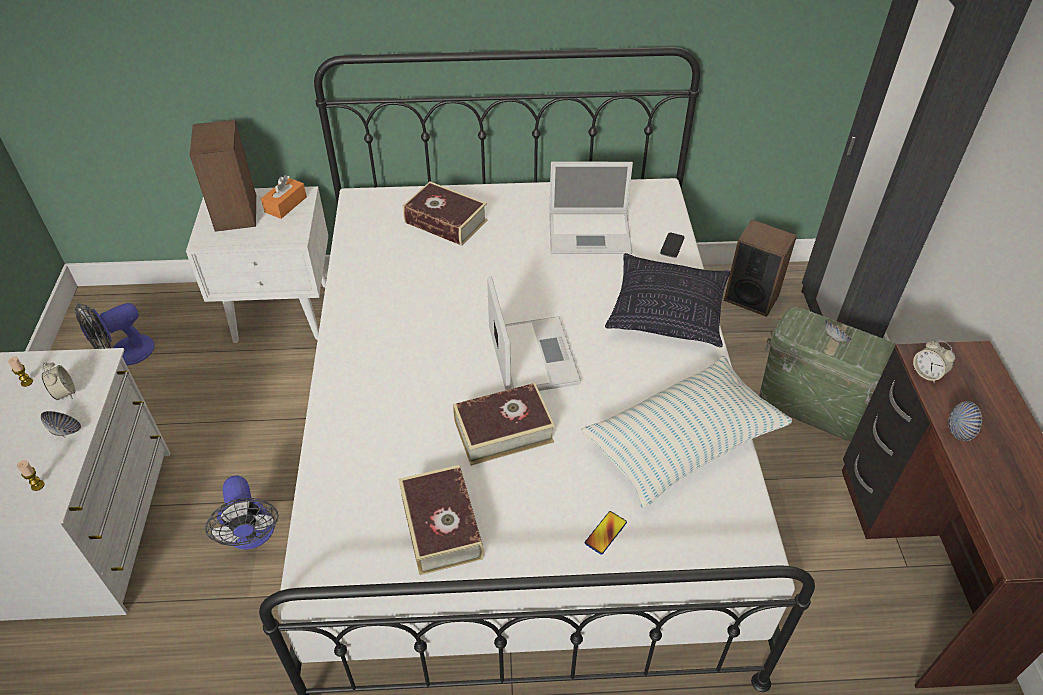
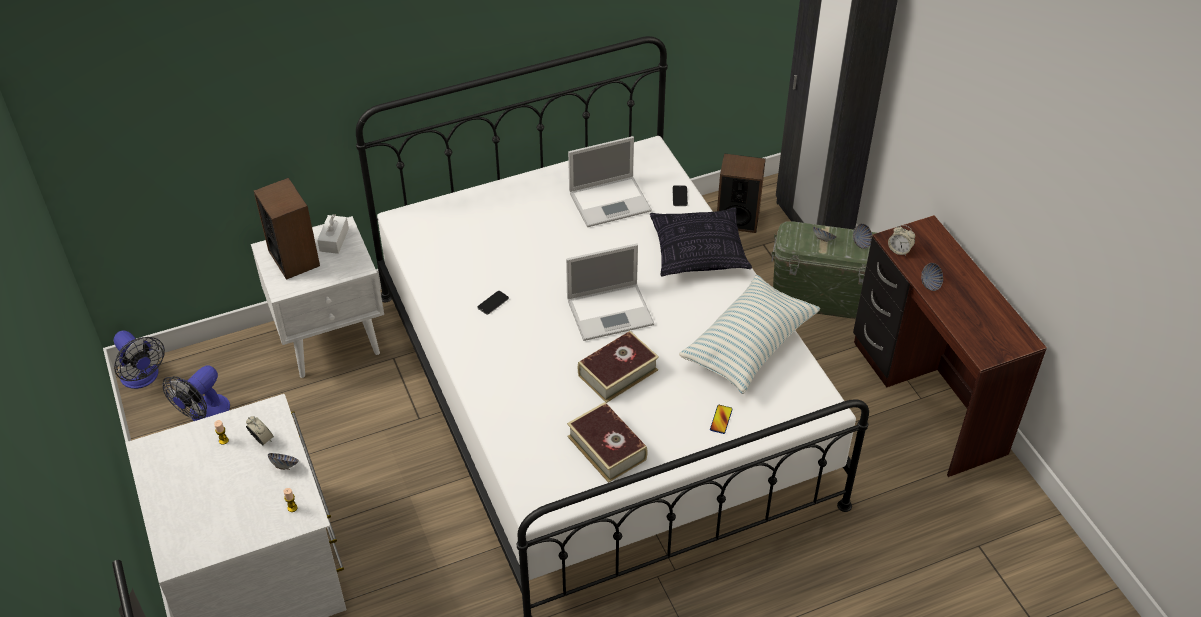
camera: 20 degrees left, 0 degrees up
fan [205,475,278,550] -> fan moved to [114,331,165,389]
orange tissue box [261,175,307,219] -> white tissue box [317,214,349,254]
book [403,182,487,246] -> none
laptop [487,276,581,391] -> laptop turned 105 degrees clockwise [566,244,654,341]
none -> phone [477,291,509,315]
none -> bowl [853,224,872,249]

